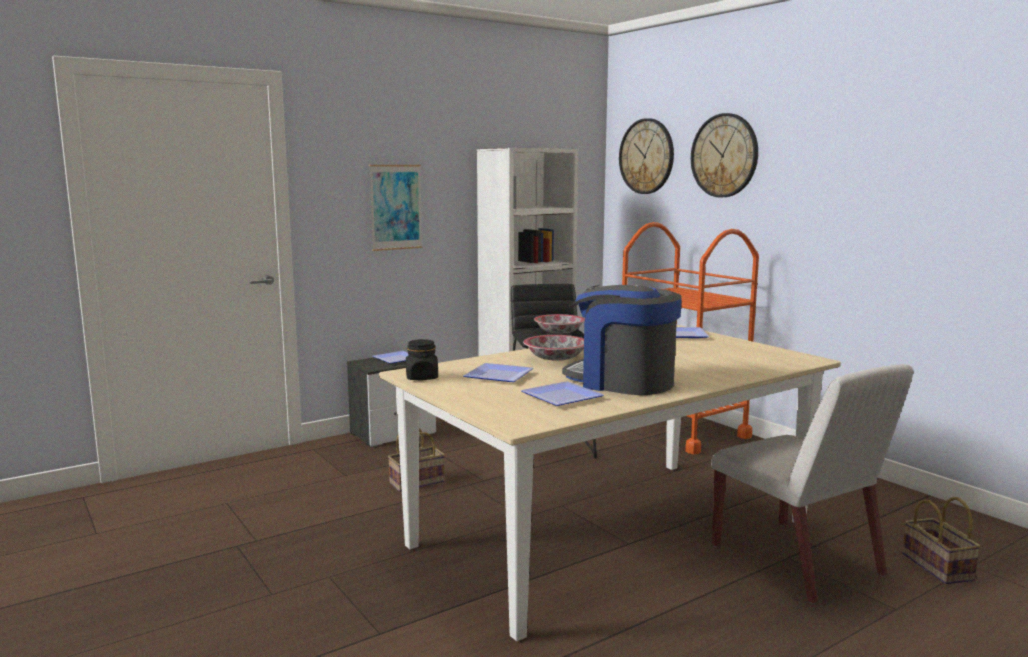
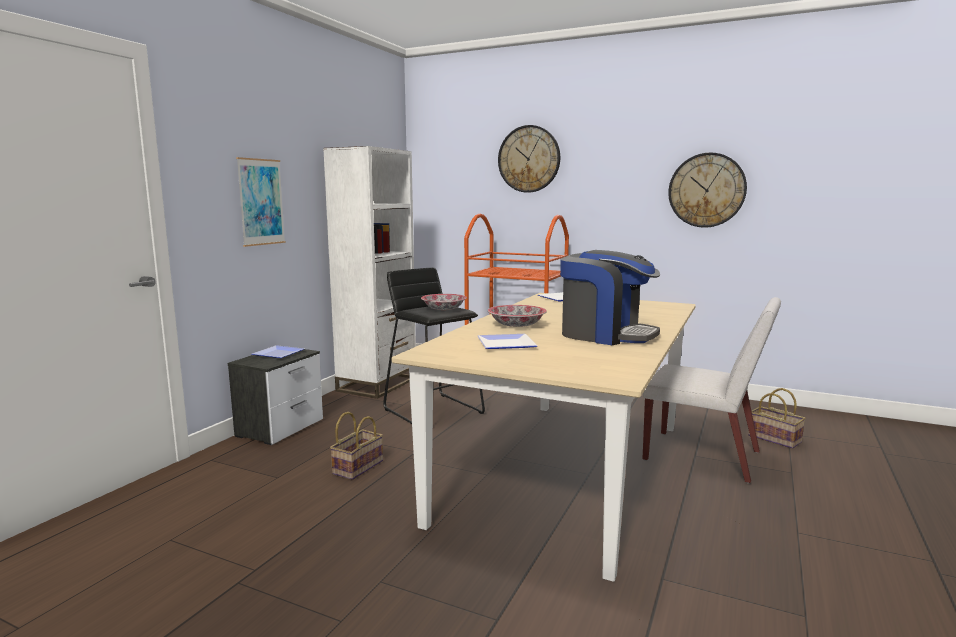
camera: 30 degrees left, 0 degrees up
black jar [406,339,438,380] -> none
plate [521,381,604,406] -> none
coffee machine [562,285,682,395] -> coffee machine turned 150 degrees counterclockwise [560,250,660,345]
wall clock [619,118,674,194] -> wall clock moved to [668,153,747,228]

